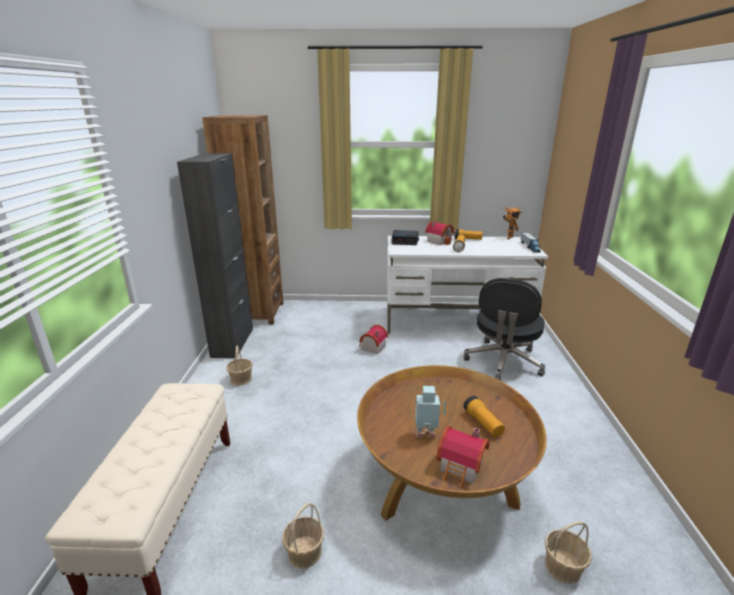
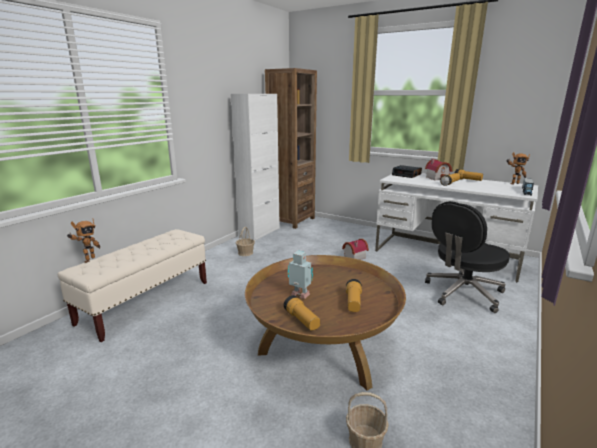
camera: 30 degrees right, 5 degrees down
black cabinet [177,153,253,358] -> white cabinet [231,94,280,241]
basket [282,503,324,569] -> none
toy house [436,426,490,488] -> flashlight [284,295,320,331]
none -> toy robot [68,220,100,263]

